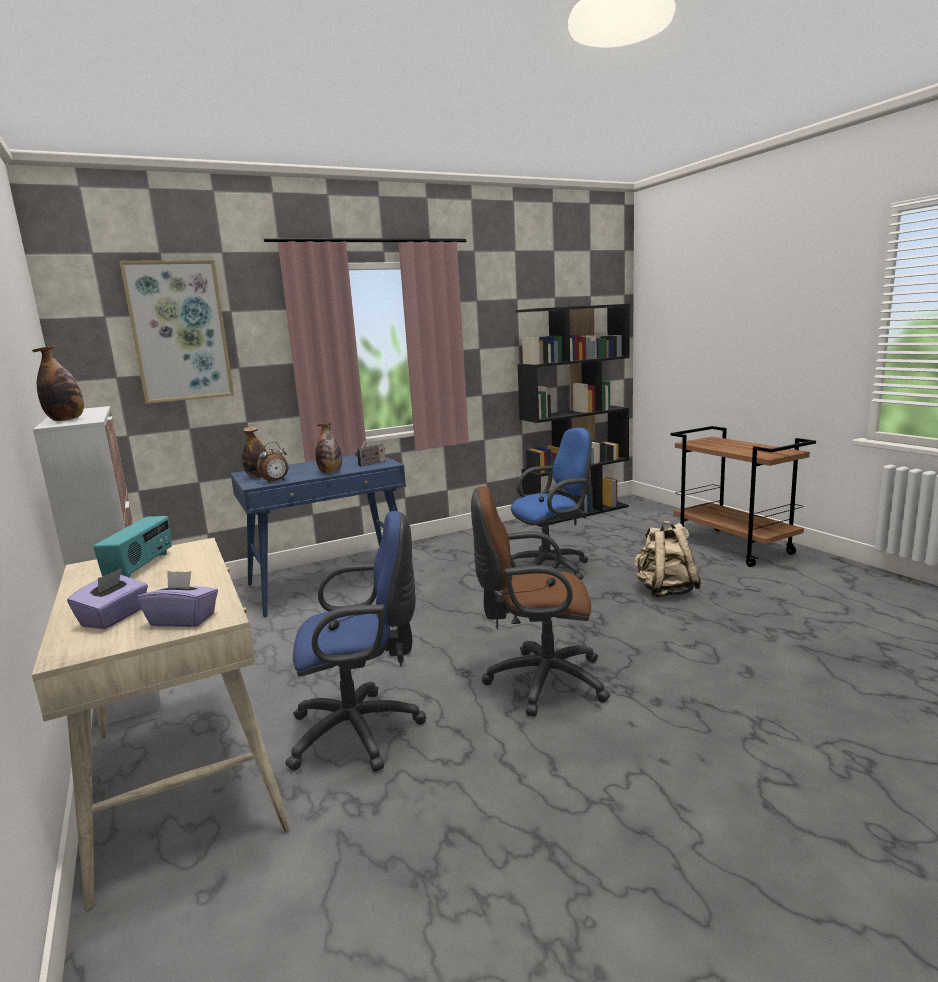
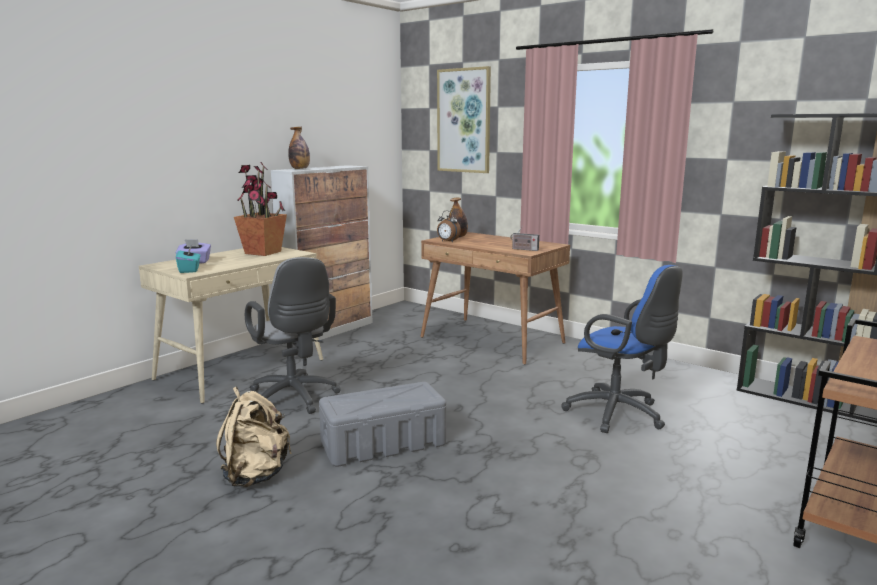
camera: 65 degrees right, 0 degrees up
radio [93,516,172,578] -> potted plant [234,162,287,256]
purple tissue box [137,571,218,627] -> turquoise tissue box [176,245,201,273]
blue desk [230,455,415,617] -> brown desk [420,232,570,365]
blue office chair [285,511,426,772] -> grey office chair [245,257,341,414]
bottle [315,422,342,474] -> none
brown office chair [471,486,610,717] -> grey storage box [319,382,446,467]
beige backpack [634,521,702,597] -> beige backpack moved to [216,387,292,487]

